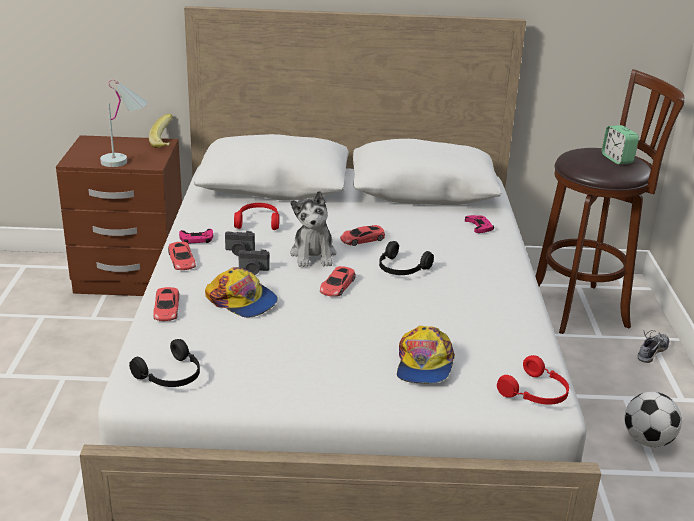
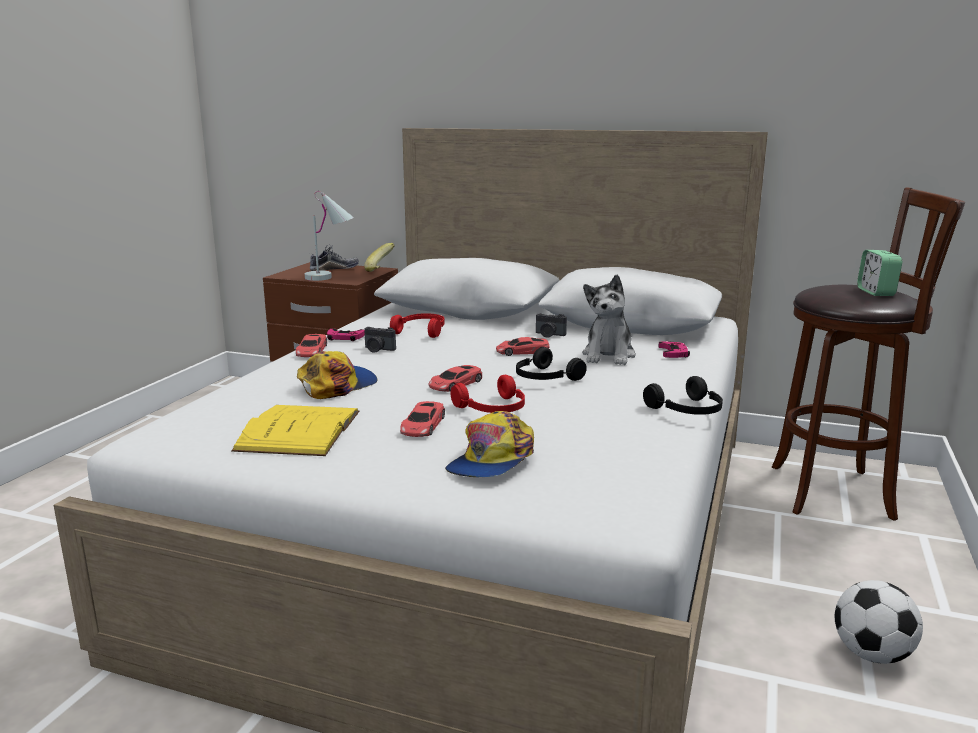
camera: 20 degrees right, 10 degrees down
black headphones [129,339,200,387] -> black headphones moved to [643,376,723,415]
red toy car [153,287,179,321] -> red toy car moved to [400,401,445,437]
cap [205,267,278,318] -> cap turned 105 degrees counterclockwise [297,351,378,399]
camera [238,249,270,275] -> camera moved to [536,313,567,338]
plush toy [290,191,336,267] -> plush toy moved to [582,274,636,365]
red headphones [497,355,569,405] -> red headphones moved to [451,375,525,413]
shoe [638,330,669,363] -> shoe moved to [309,244,359,271]
none -> yellow book [231,405,360,456]

